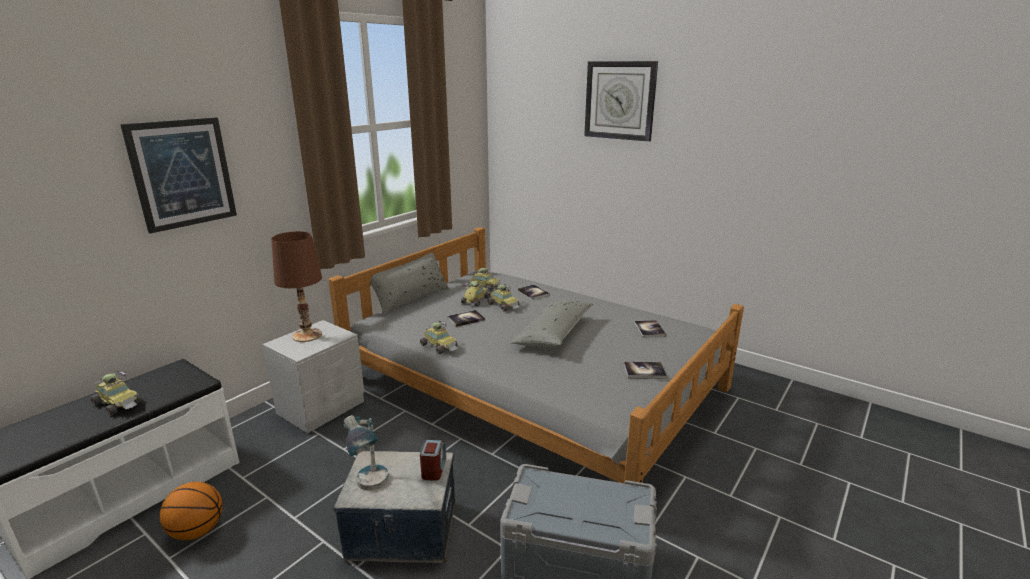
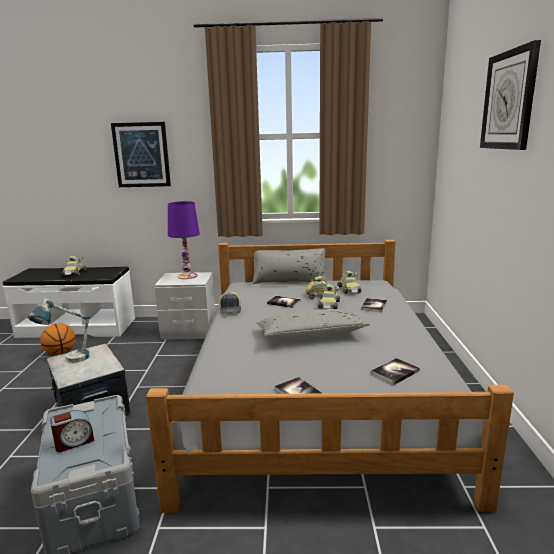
camera: 55 degrees right, 5 degrees down
brown table lamp [271,231,322,342] -> purple table lamp [168,201,200,279]
toy car [420,321,458,354] -> cap [219,292,241,314]
alarm clock [420,440,446,481] -> alarm clock moved to [50,410,94,452]

